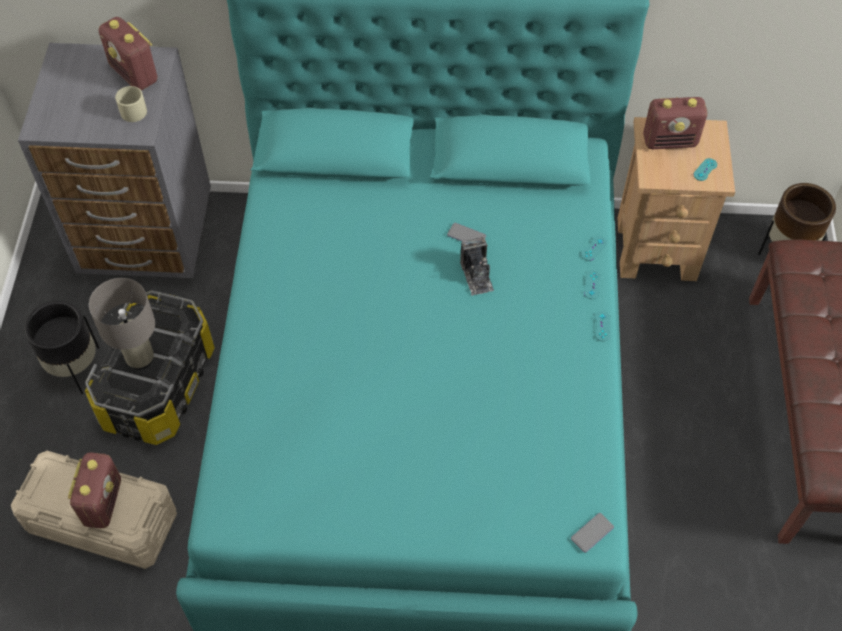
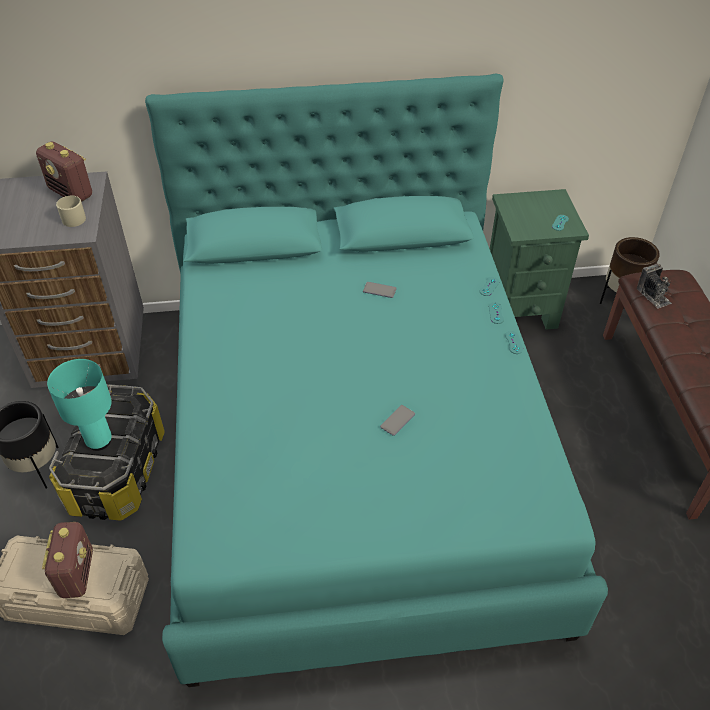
camera: 10 degrees left, 10 degrees down
grey table lamp [89,278,155,370] -> turquoise table lamp [47,359,112,451]
camera [460,237,494,296] -> camera moved to [637,263,672,309]
phone [571,513,614,553] -> phone moved to [380,405,415,436]
beige nightstand [618,117,735,281] -> green nightstand [490,189,589,330]
radio [643,97,707,149] -> none

